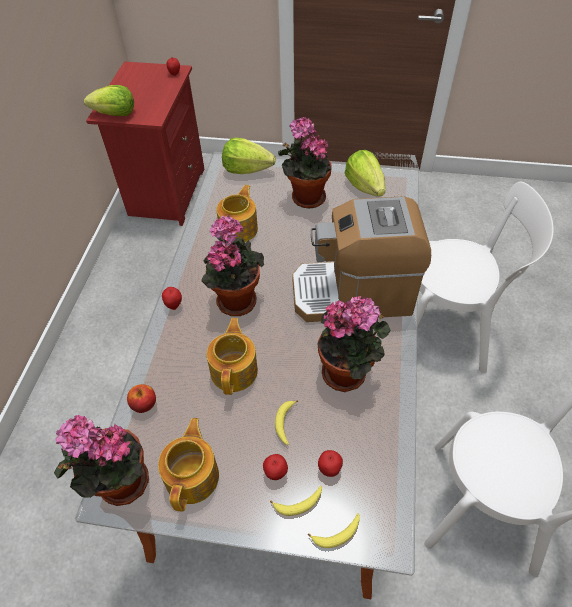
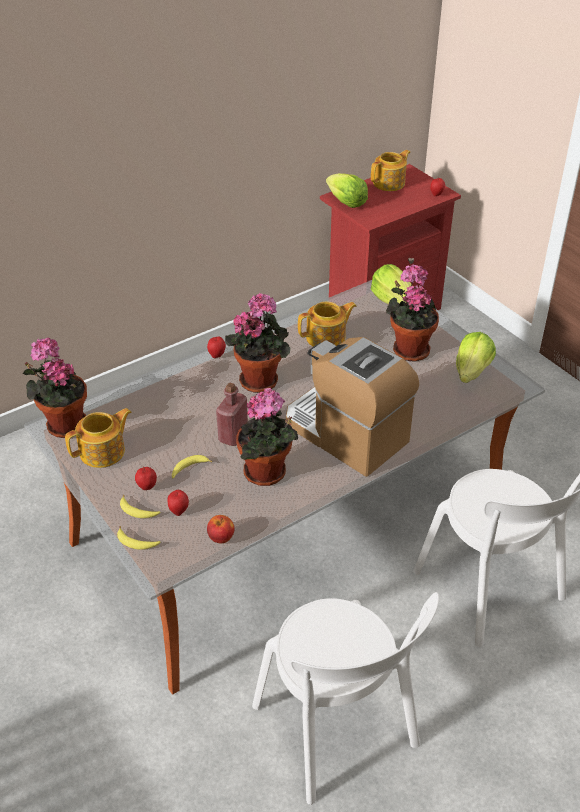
camera: 45 degrees right, 10 degrees down
apple [127,384,156,413] -> apple moved to [207,515,235,544]
teapot [207,318,258,395] -> teapot moved to [371,150,410,191]
none -> red bottle [216,383,248,446]

